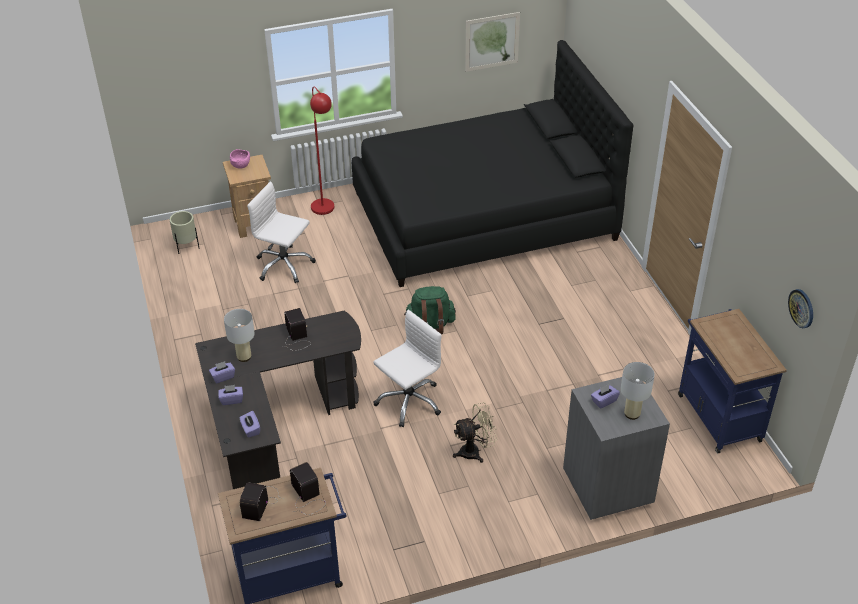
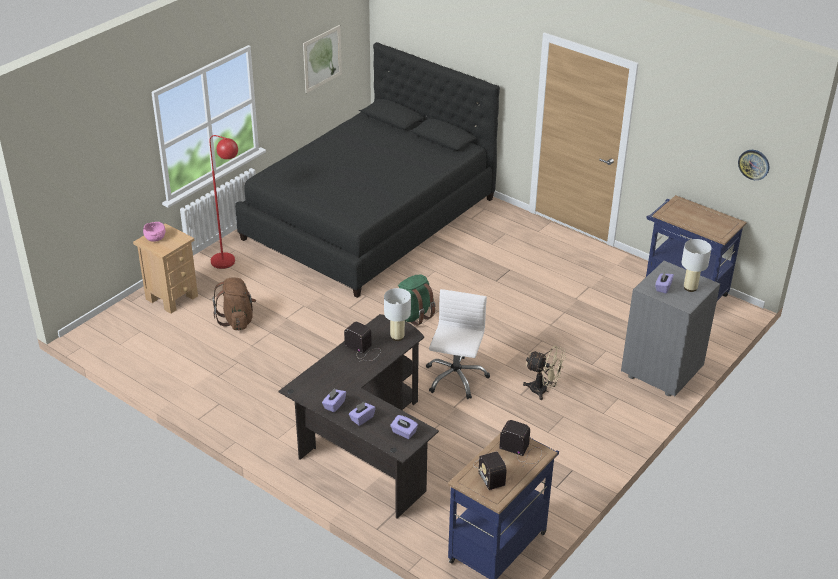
camera: 35 degrees left, 5 degrees down
beige planter [170,211,200,254] -> none
white table lamp [224,309,255,362] -> white table lamp moved to [384,288,411,341]
white office chair [247,181,316,283] -> brown backpack [213,278,256,330]
beige fan [453,402,497,463] -> beige fan turned 75 degrees clockwise [523,346,566,400]

